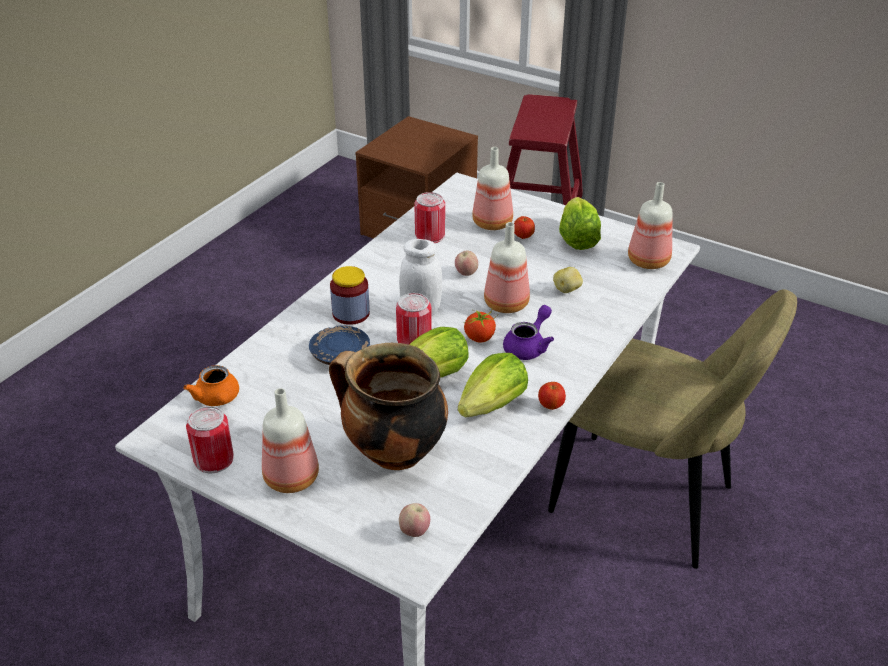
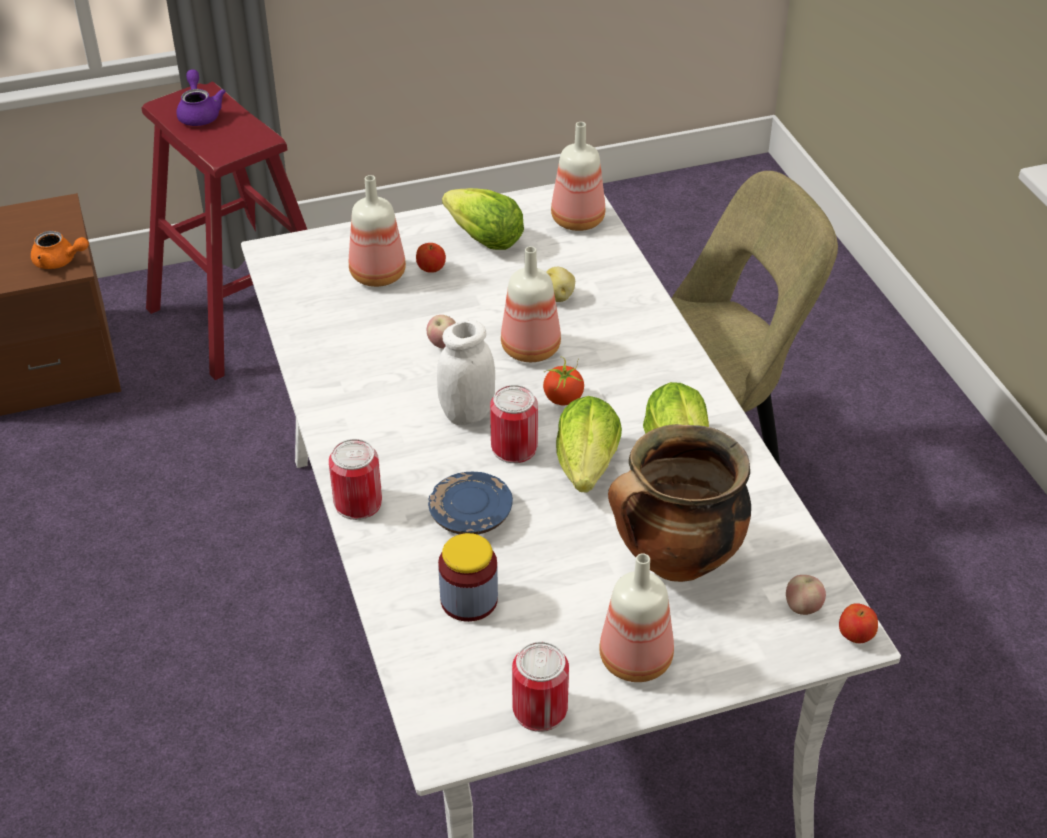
camera: 50 degrees left, 5 degrees up
orange teapot [184,365,239,406] -> orange teapot moved to [31,231,89,269]
jar [330,266,370,325] -> jar moved to [438,533,498,622]
can [414,192,445,243] -> can moved to [329,439,382,520]
purple teapot [503,305,554,360] -> purple teapot moved to [176,69,226,126]
apple [538,382,566,410] -> apple moved to [839,603,878,643]

